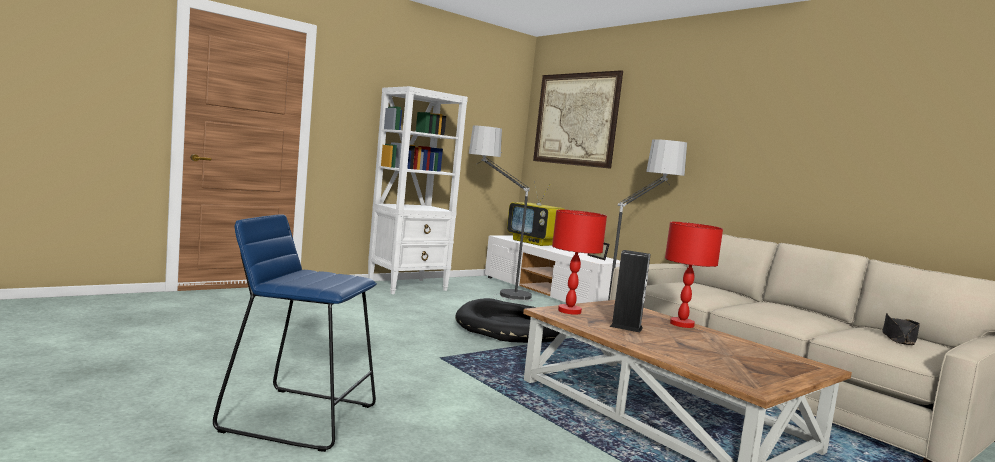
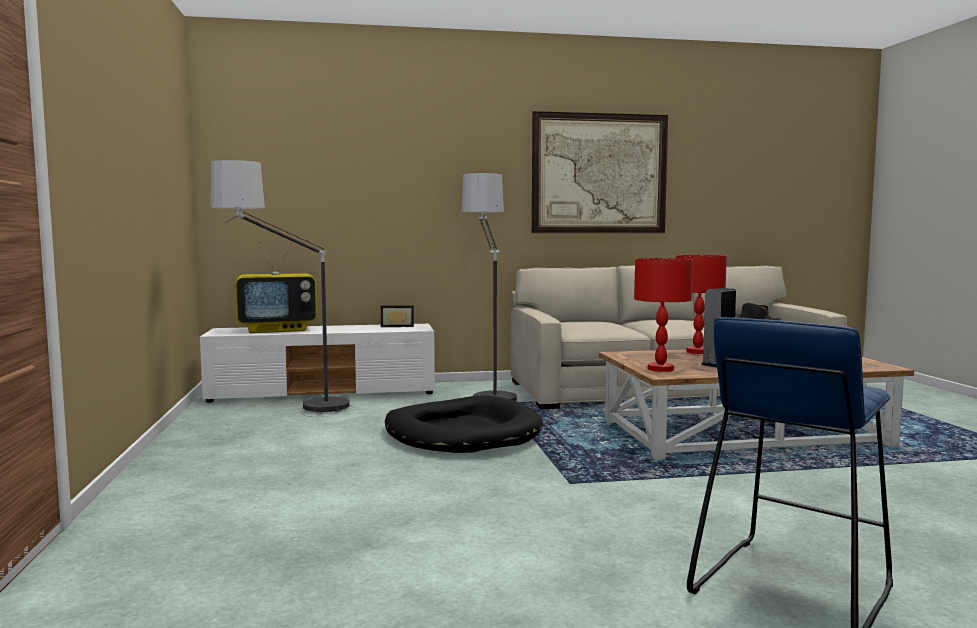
camera: 60 degrees left, 0 degrees up
white bookcase [368,86,468,294] -> none
picture [533,70,623,169] -> picture moved to [532,111,668,233]

